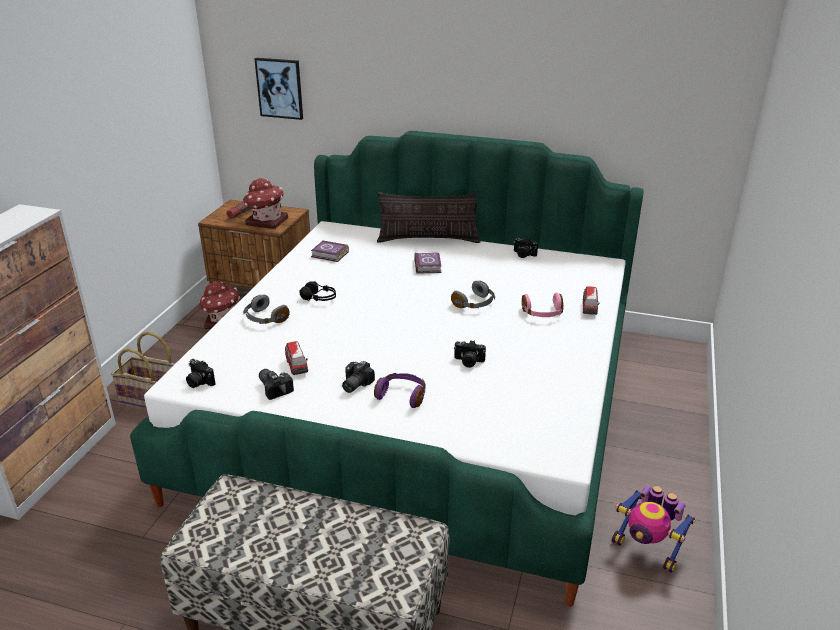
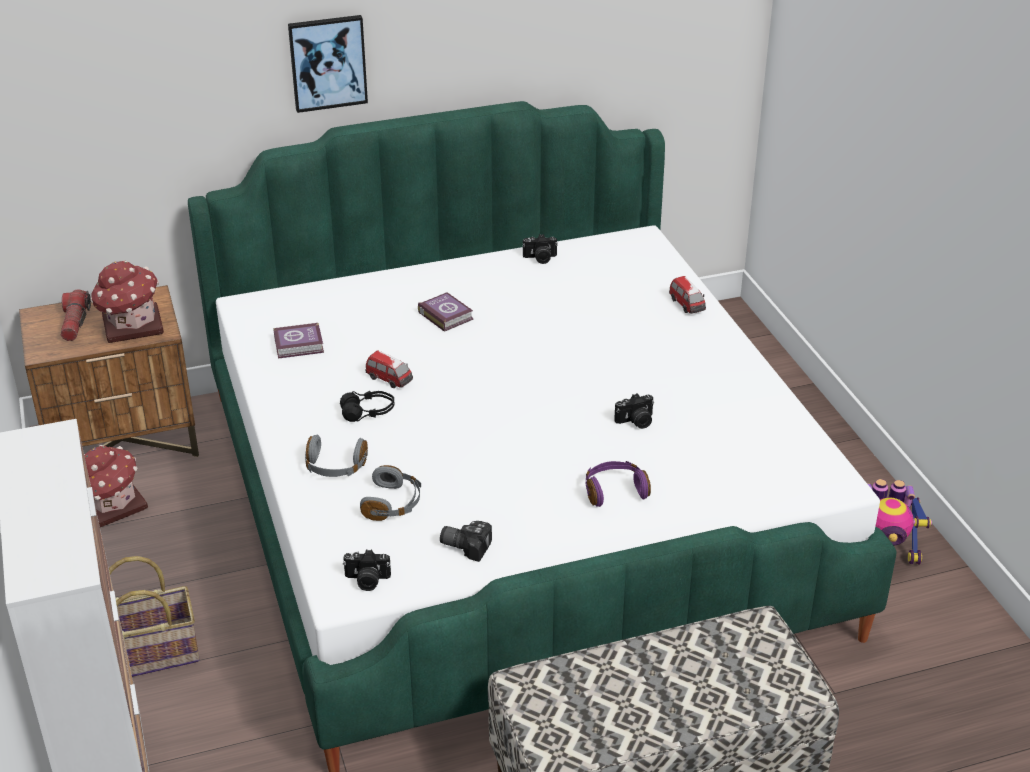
camera: 35 degrees left, 5 degrees up
picture [254,58,303,120] -> picture moved to [288,15,368,113]
toy car [285,341,308,375] -> toy car moved to [366,350,413,388]
camera [342,361,375,393] -> none
pillow [377,192,481,243] -> none
grey headphones [451,281,495,308] -> grey headphones moved to [360,465,421,521]
pink headphones [521,293,564,317] -> none

